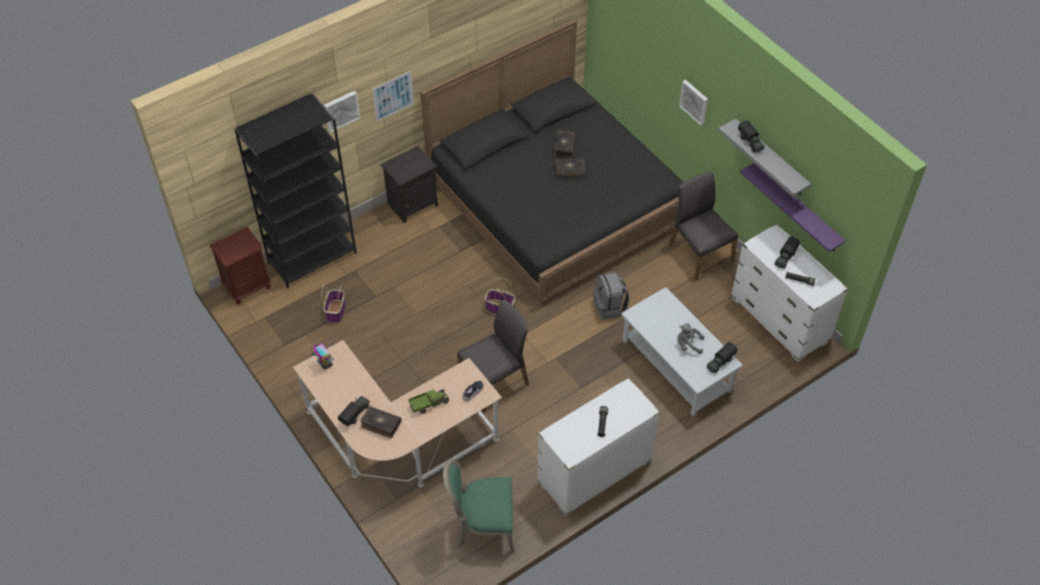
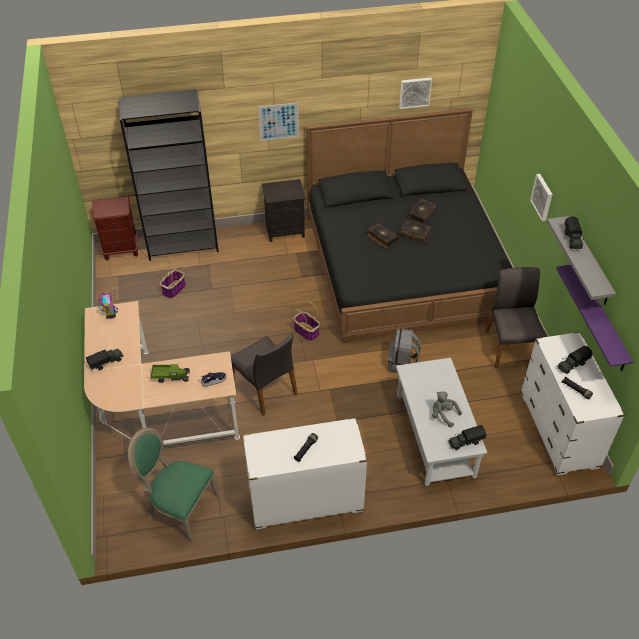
camera: 25 degrees right, 5 degrees down
picture [324,91,360,132] -> picture moved to [399,77,432,109]
book [360,406,401,438] -> book moved to [367,223,399,249]
grey chair [457,300,529,412] -> grey chair turned 60 degrees clockwise [231,334,297,416]

